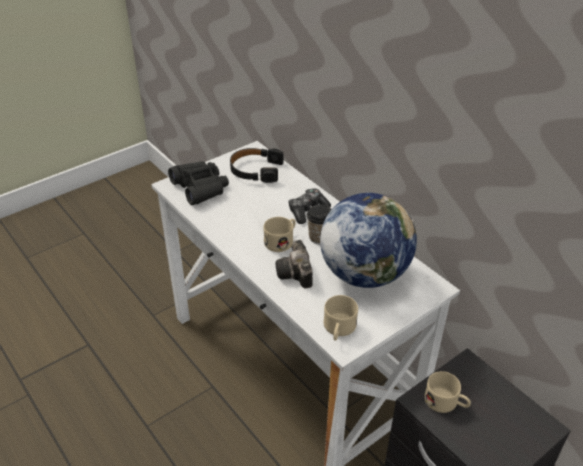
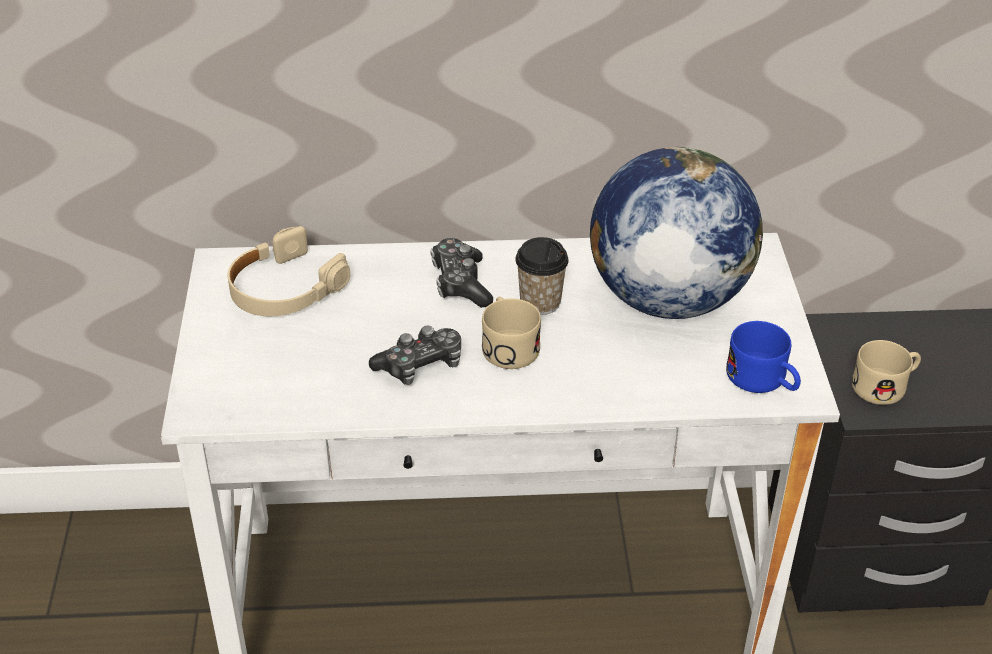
camera: 55 degrees left, 0 degrees up
black binoculars [168,161,229,205] -> none
black headphones [230,148,284,183] -> beige headphones [228,226,350,316]
camera [275,240,313,288] -> none
beige mug [324,295,358,340] -> blue mug [726,321,801,393]
none -> game controller [369,325,461,385]

